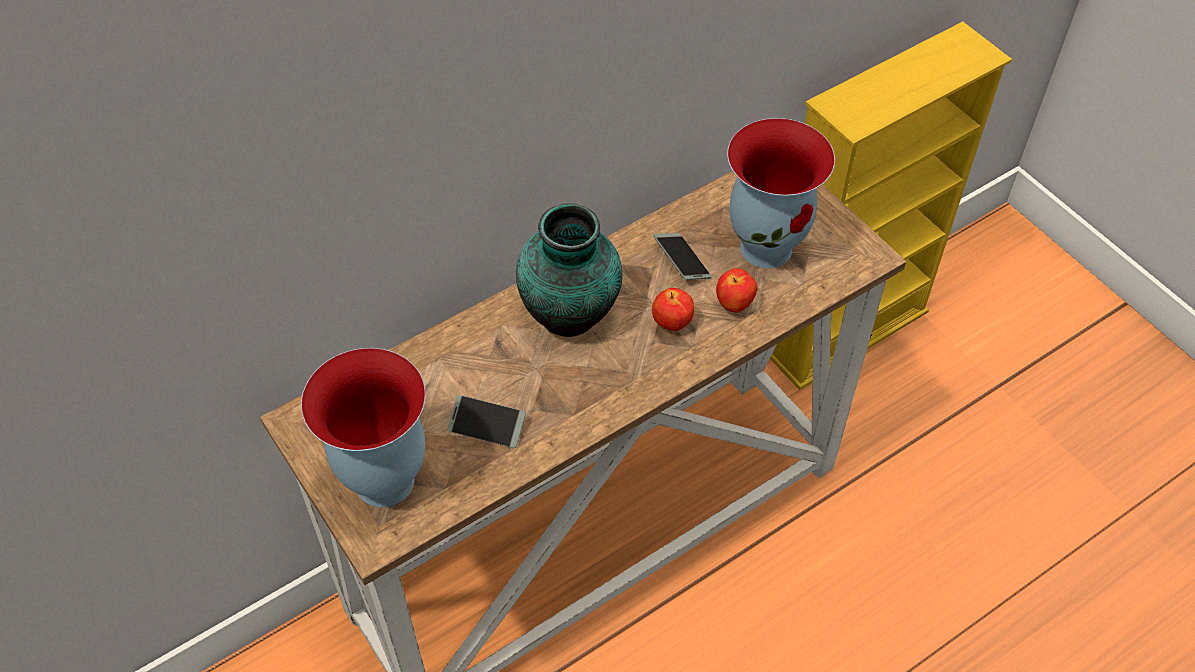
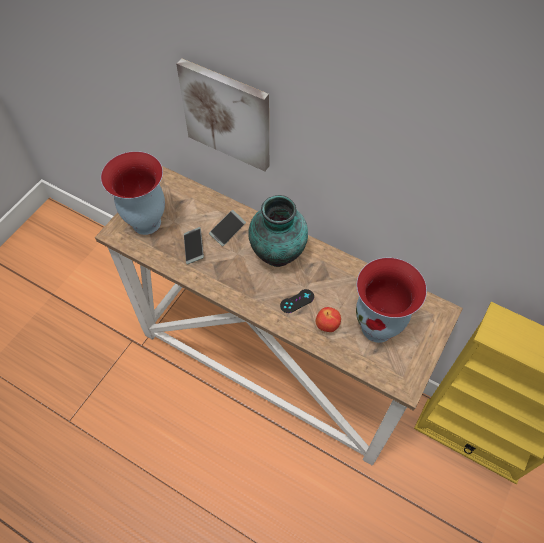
camera: 65 degrees right, 5 degrees up
apple [652,288,694,332] -> black game controller [280,289,314,313]
phone [653,233,711,280] -> phone moved to [209,210,246,246]
none -> picture [176,58,269,171]

